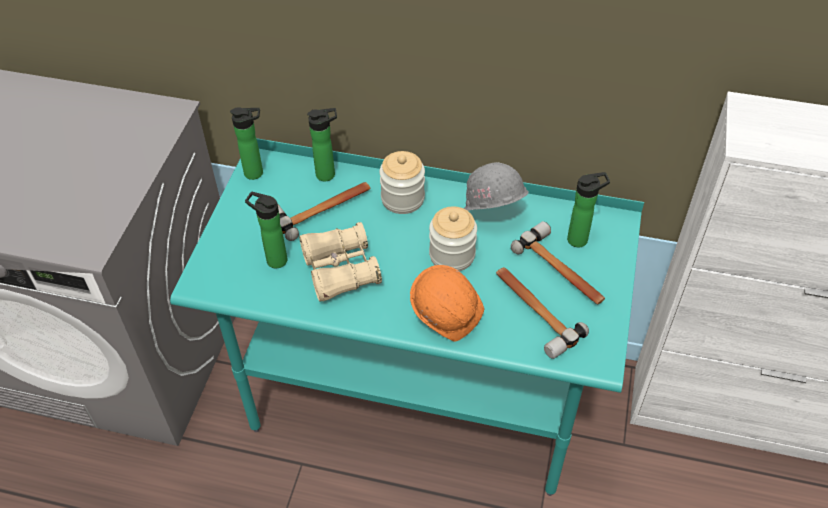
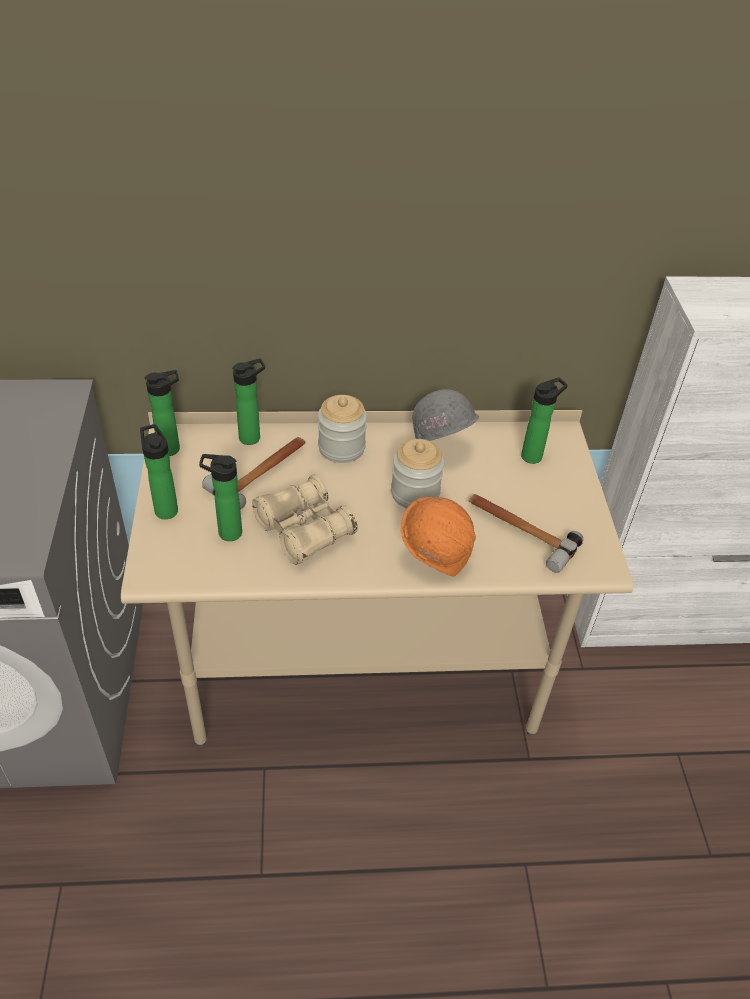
camera: 20 degrees left, 5 degrees down
turquoise desk [170,138,644,496] -> beige desk [121,410,633,747]
hammer [511,221,605,304] -> none
none -> bottle [140,424,178,519]

